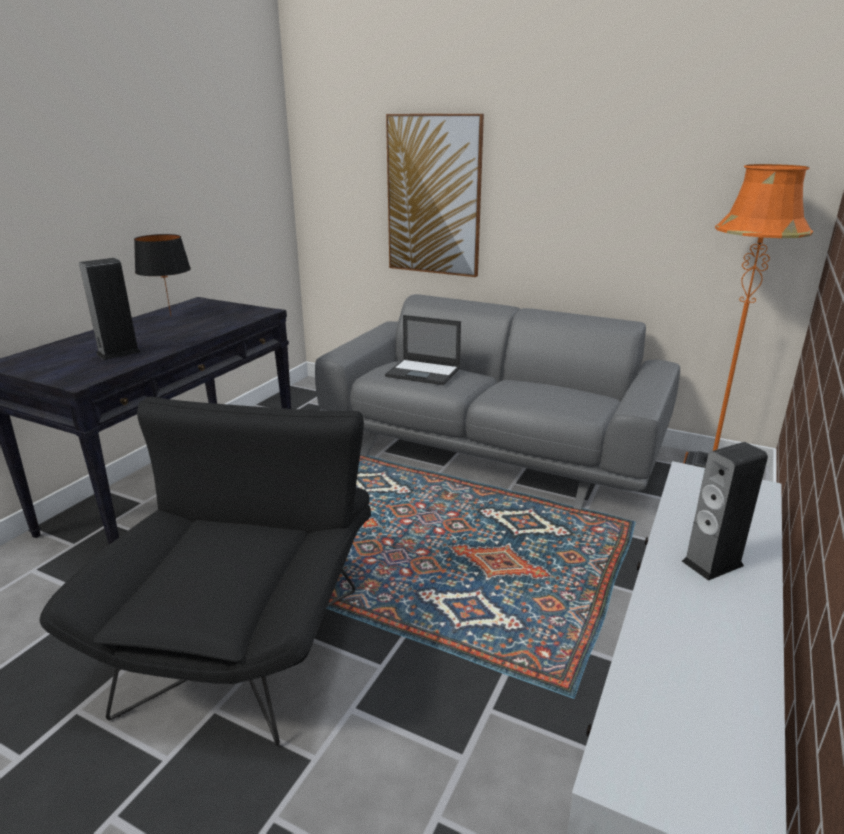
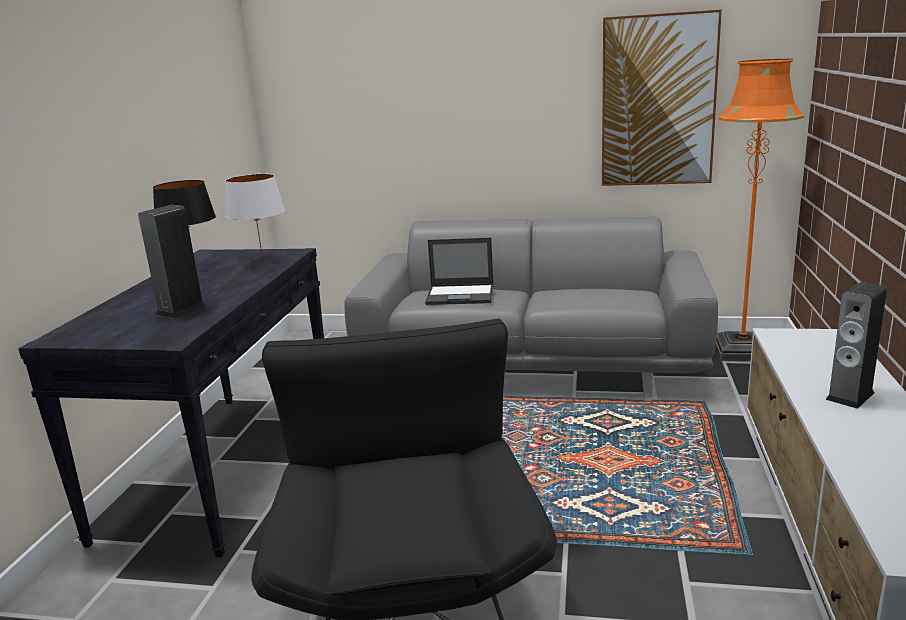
camera: 15 degrees left, 5 degrees down
picture [386,114,484,277] -> picture moved to [602,10,722,186]
none -> white table lamp [225,174,285,263]

